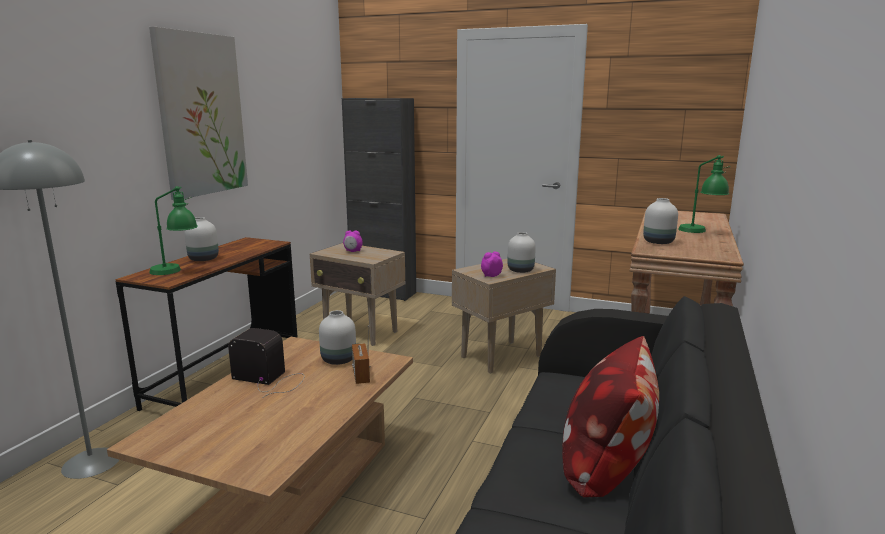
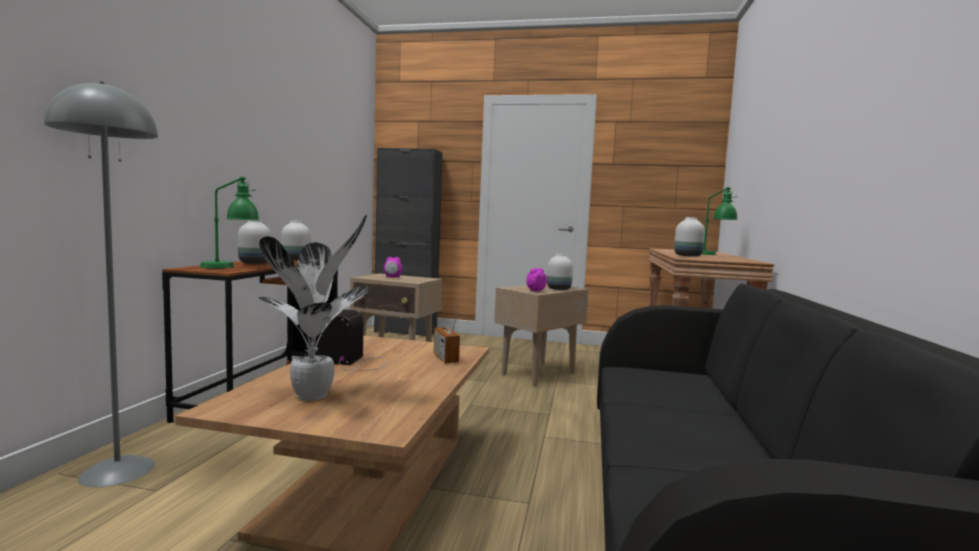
camera: 10 degrees left, 10 degrees down
picture [149,27,248,200] -> none
white vase [319,310,356,365] -> white vase moved to [281,220,311,260]
pillow [562,336,659,497] -> none
none -> potted plant [258,214,369,401]

